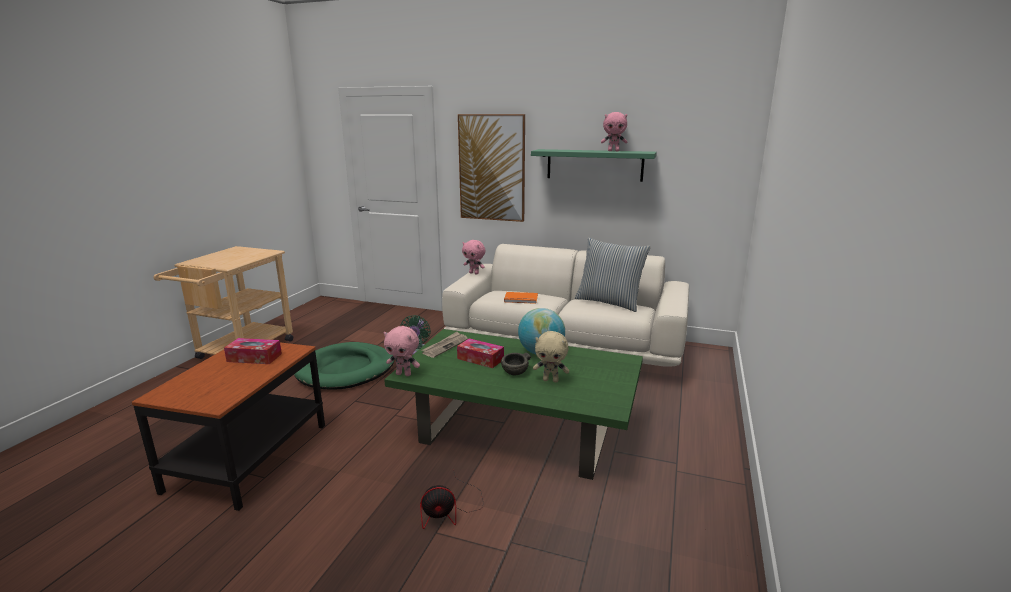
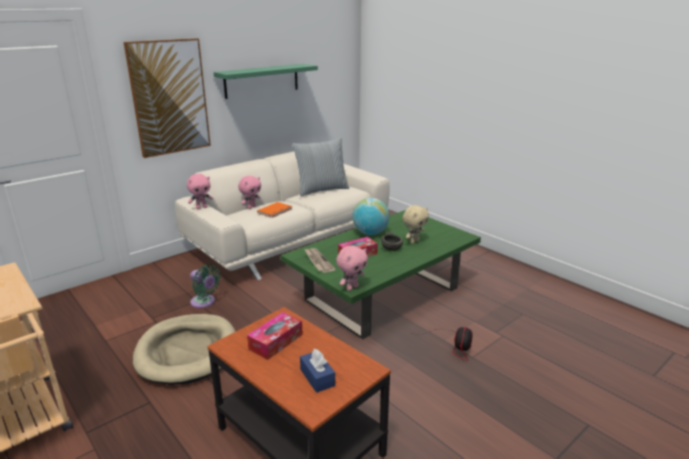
camera: 60 degrees left, 5 degrees up
green dog bed [294,342,394,390] -> beige dog bed [133,314,236,384]
pink plush toy [601,112,627,151] -> pink plush toy moved to [238,176,261,209]
none -> blue tissue box [300,349,335,393]

